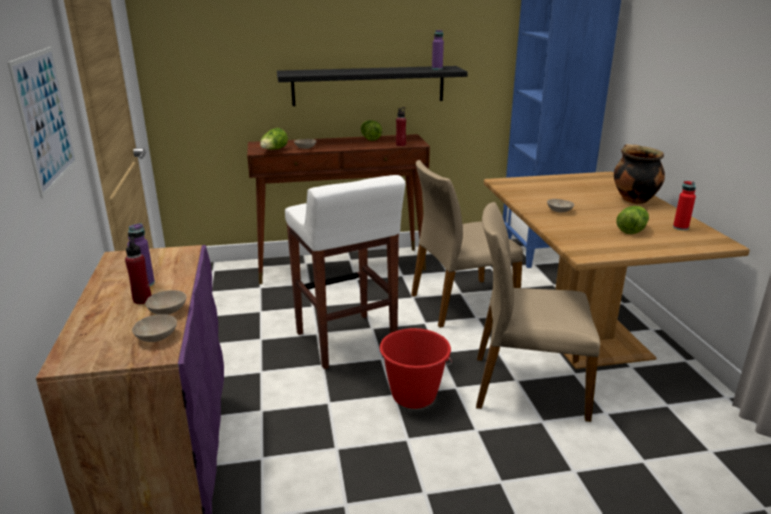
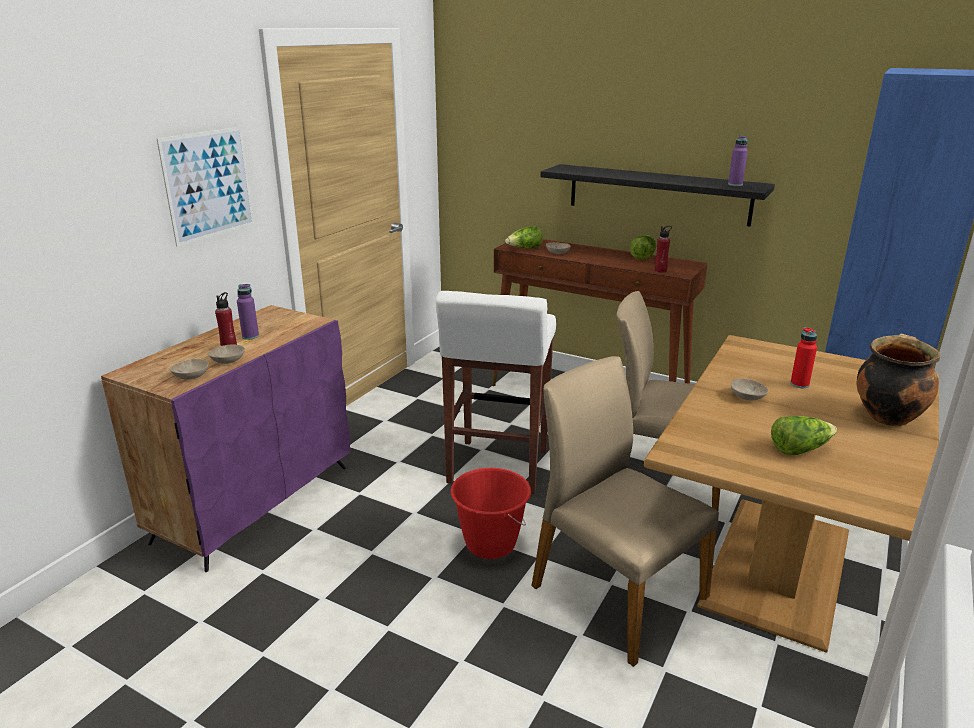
camera: 40 degrees right, 0 degrees up
red bottle [673,181,696,230] -> red bottle moved to [790,327,817,388]

